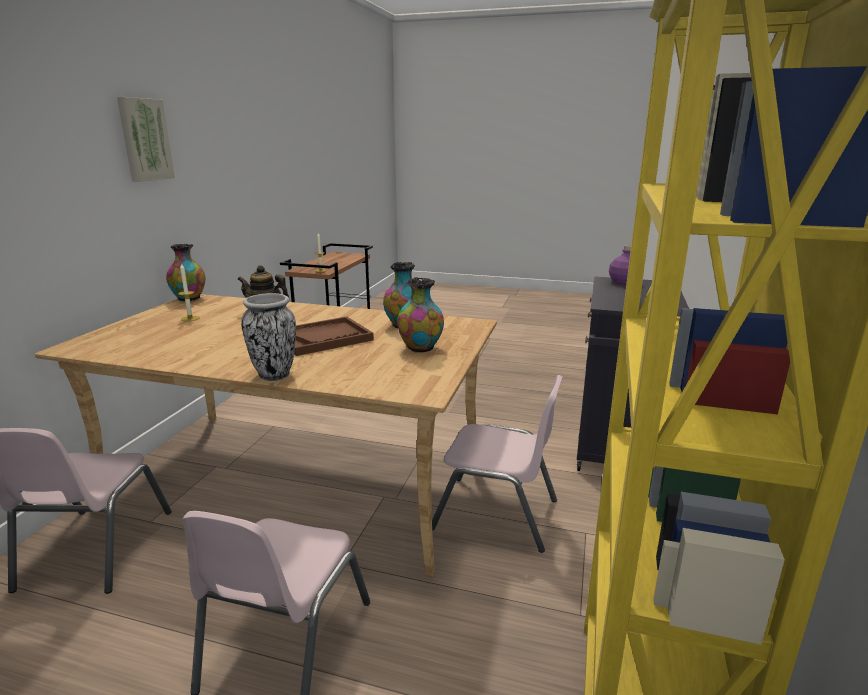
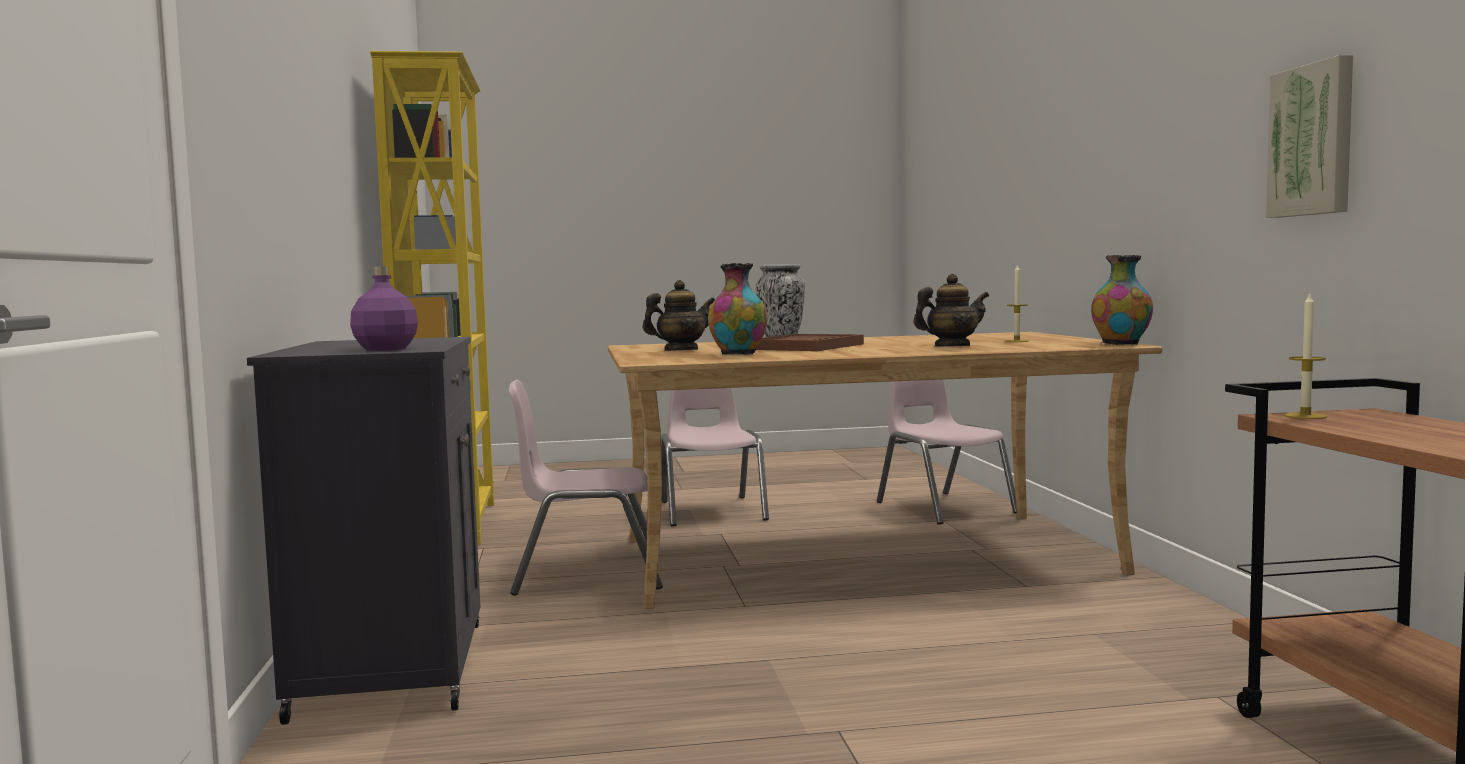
camera: 155 degrees right, 15 degrees down
picture [117,97,175,182] -> picture moved to [1266,55,1353,218]
vase [397,277,444,352] -> teapot [642,280,715,351]

